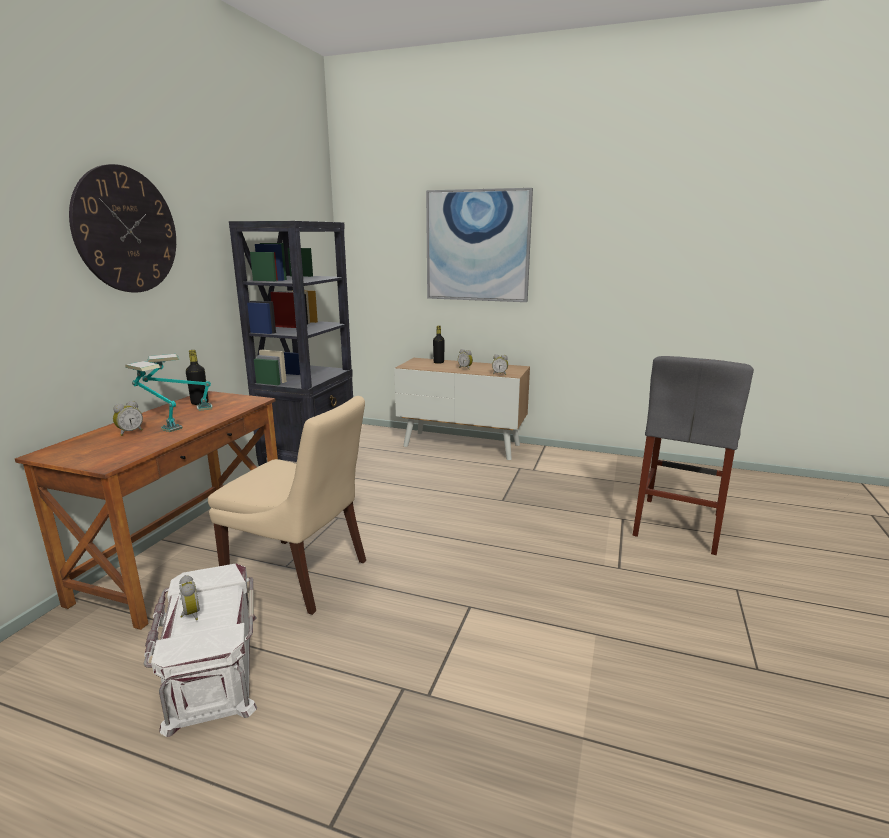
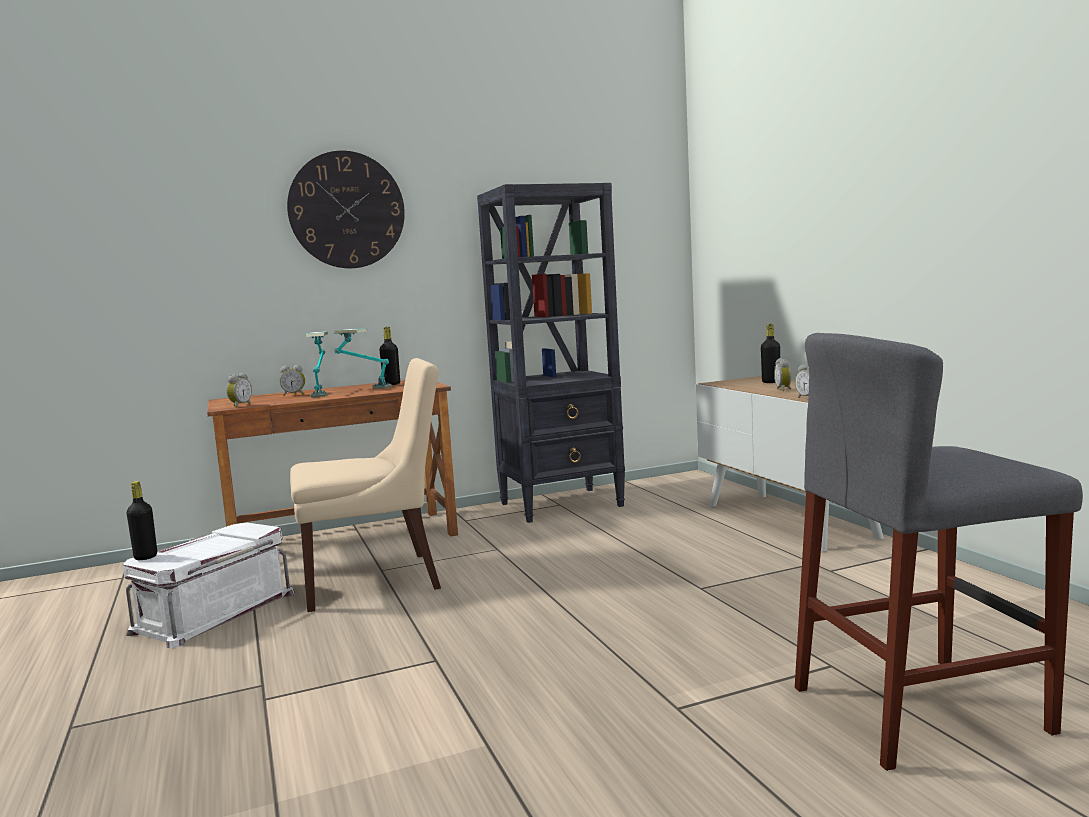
camera: 50 degrees right, 10 degrees down
alarm clock [179,575,200,620] -> alarm clock moved to [226,373,252,408]
beige chair [208,396,366,615] -> beige chair turned 90 degrees counterclockwise [290,358,441,612]
picture [426,188,533,302] -> none
none -> black bottle [127,481,157,560]

